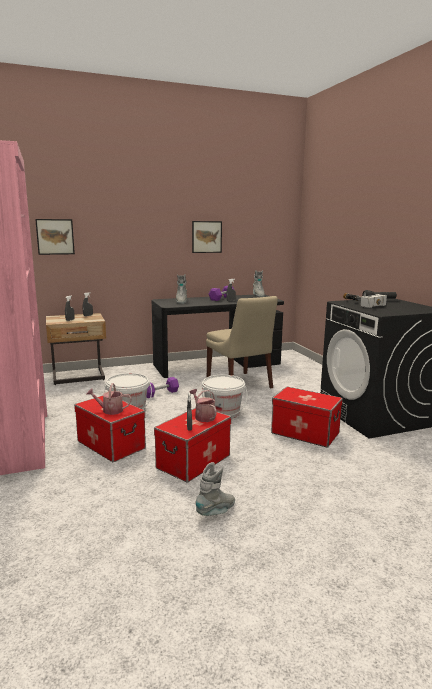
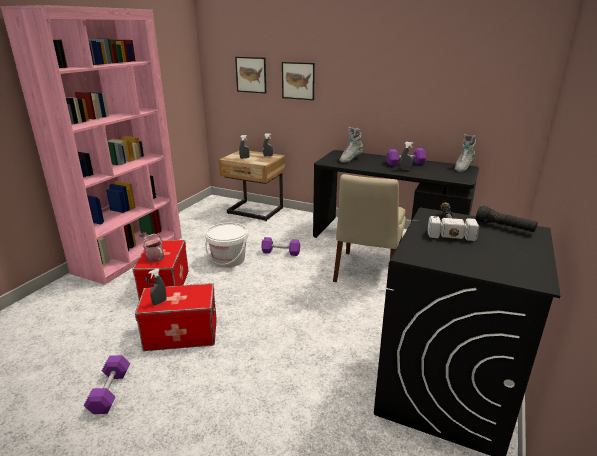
camera: 45 degrees right, 10 degrees up
watering can [190,389,217,422] -> none
picture [192,221,222,253] -> picture moved to [282,62,315,100]
grey boot [195,462,235,516] -> purple dumbbell [84,355,130,414]
white bucket [202,375,247,418] -> none
storage box [271,387,343,448] -> none

